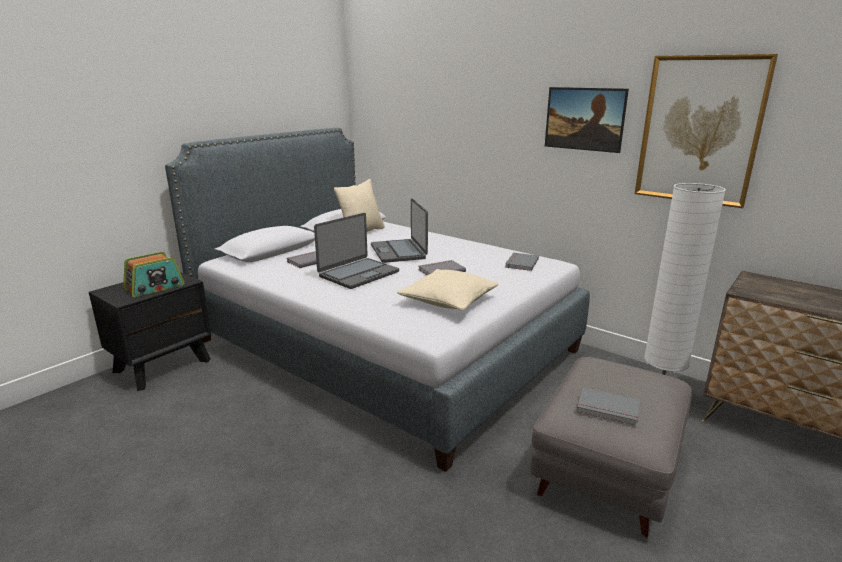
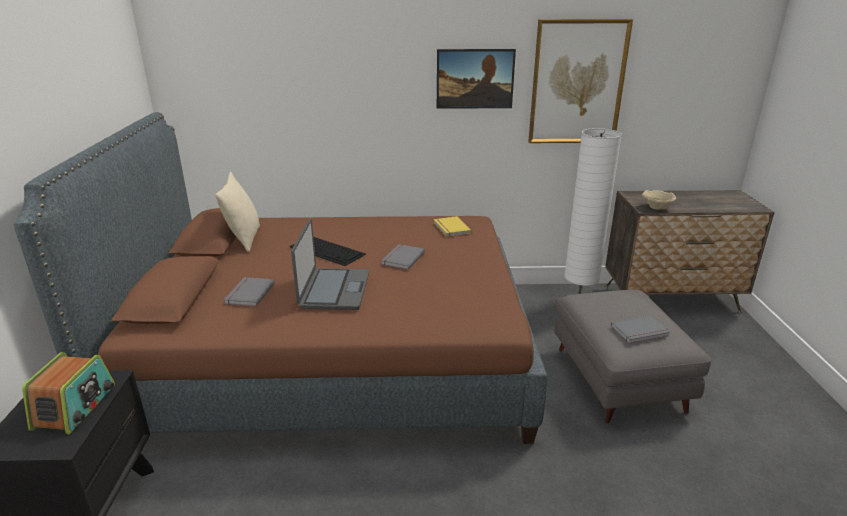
camera: 40 degrees left, 5 degrees up
grey bed [165,128,590,472] -> brown bed [13,112,548,444]
laptop [371,198,428,263] -> keyboard [289,237,366,266]
beige pillow [397,269,498,310] -> none
grey book [505,253,539,271] -> yellow book [433,216,471,237]
none -> beige bowl [642,190,676,210]

